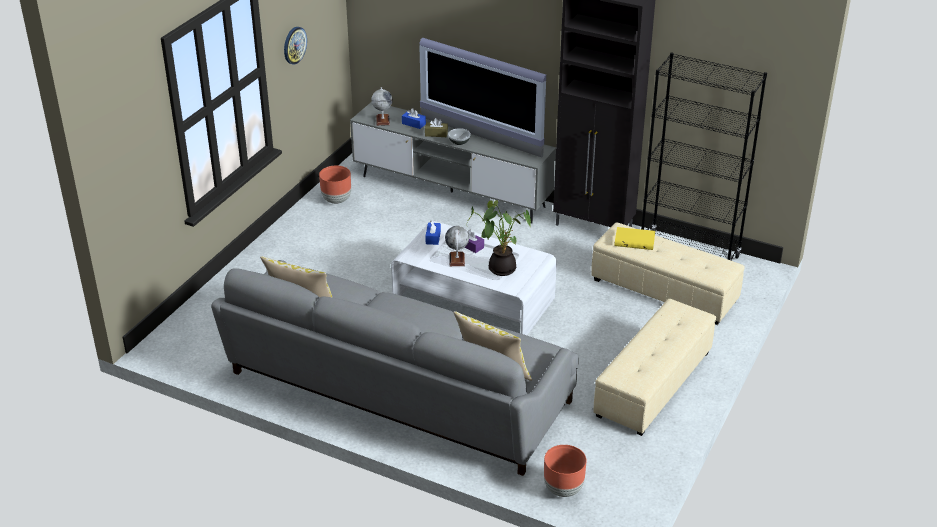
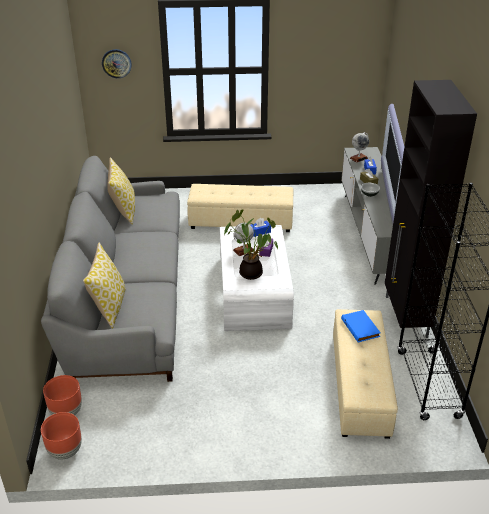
camera: 60 degrees right, 0 degrees up
wall clock [284,27,307,64] -> wall clock moved to [102,49,131,78]
brown planter [319,165,351,204] -> brown planter moved to [41,412,82,459]
beige ottoman [594,299,716,436] -> beige ottoman moved to [187,184,293,232]
yellow book [614,227,655,250] -> blue book [341,310,381,343]

